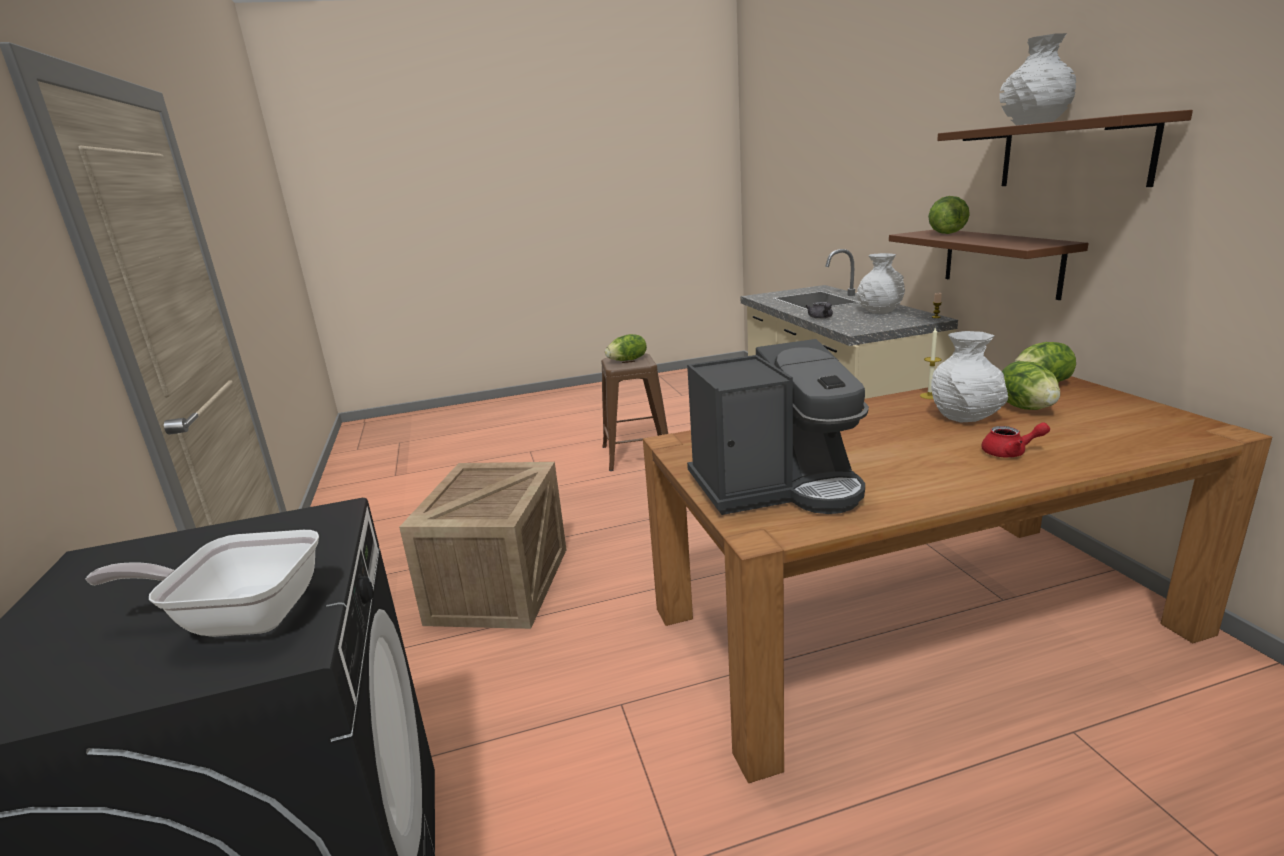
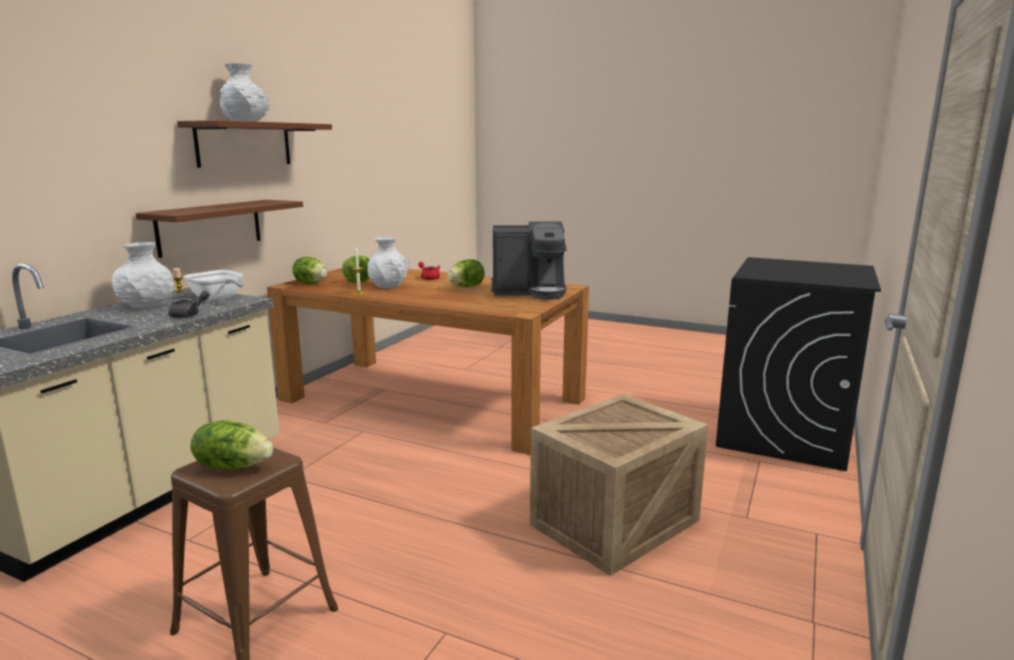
camera: 140 degrees left, 5 degrees down
frying pan [85,530,319,637] -> frying pan moved to [184,270,244,301]
coffee machine [687,339,869,515] -> coffee machine turned 150 degrees clockwise [491,221,567,300]
lettuce [928,196,970,234] -> lettuce moved to [448,259,485,287]

